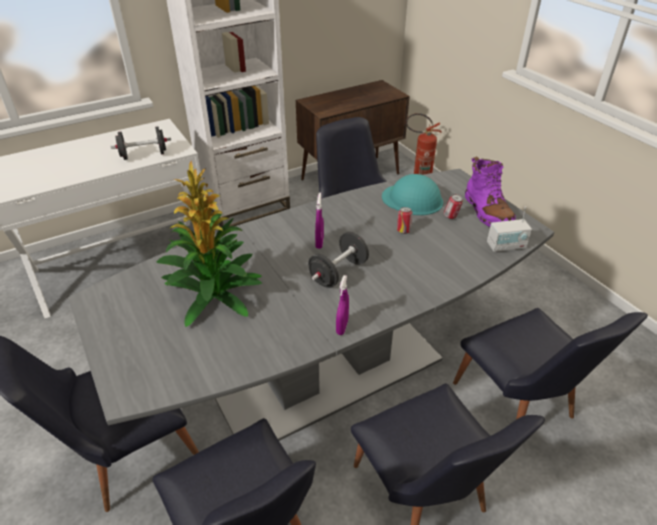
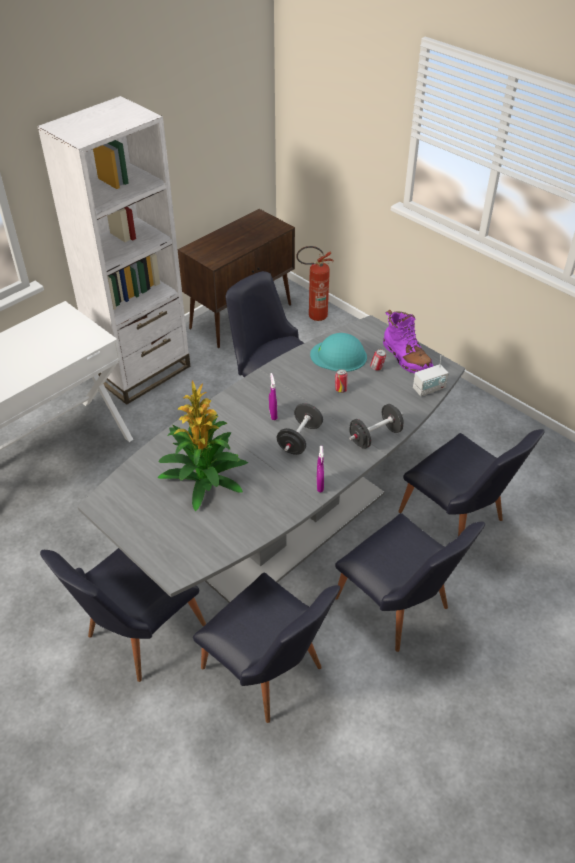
camera: 15 degrees left, 5 degrees up
black dumbbell [111,126,171,160] -> black dumbbell moved to [349,404,404,449]

